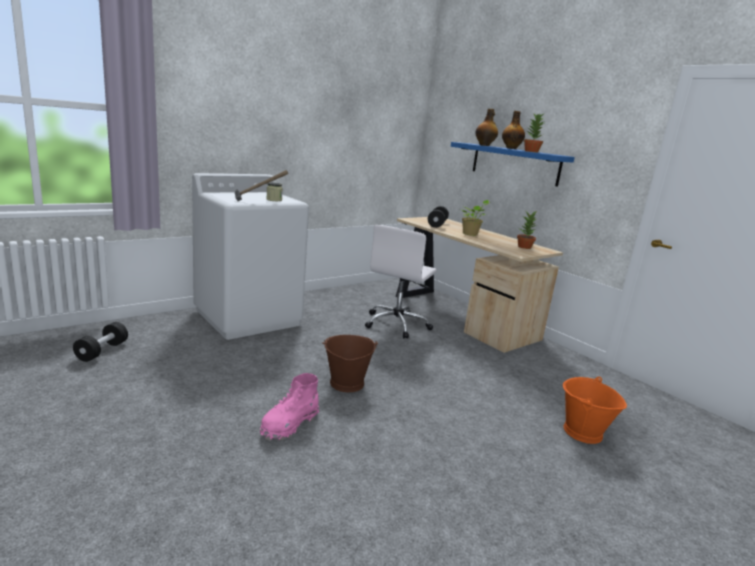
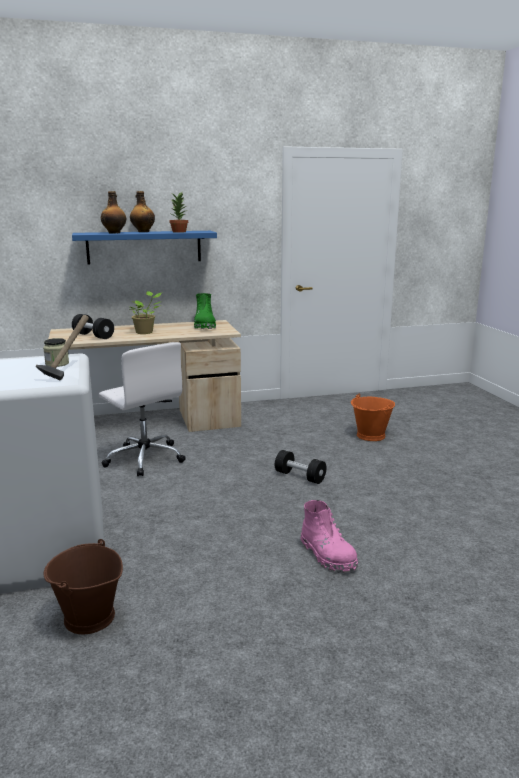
camera: 65 degrees left, 0 degrees up
black dumbbell [73,322,128,362] -> black dumbbell moved to [275,450,326,484]
brown bucket [322,335,378,392] -> brown bucket moved to [44,539,123,634]
potted plant [517,211,537,249] -> green boot [194,293,216,329]

